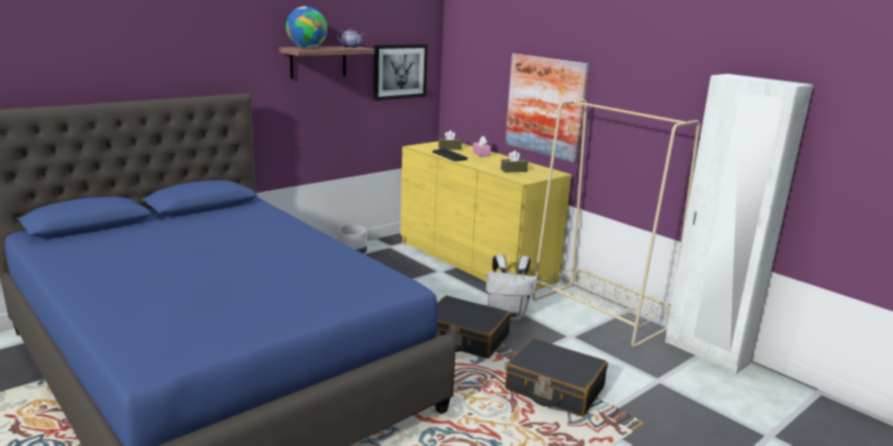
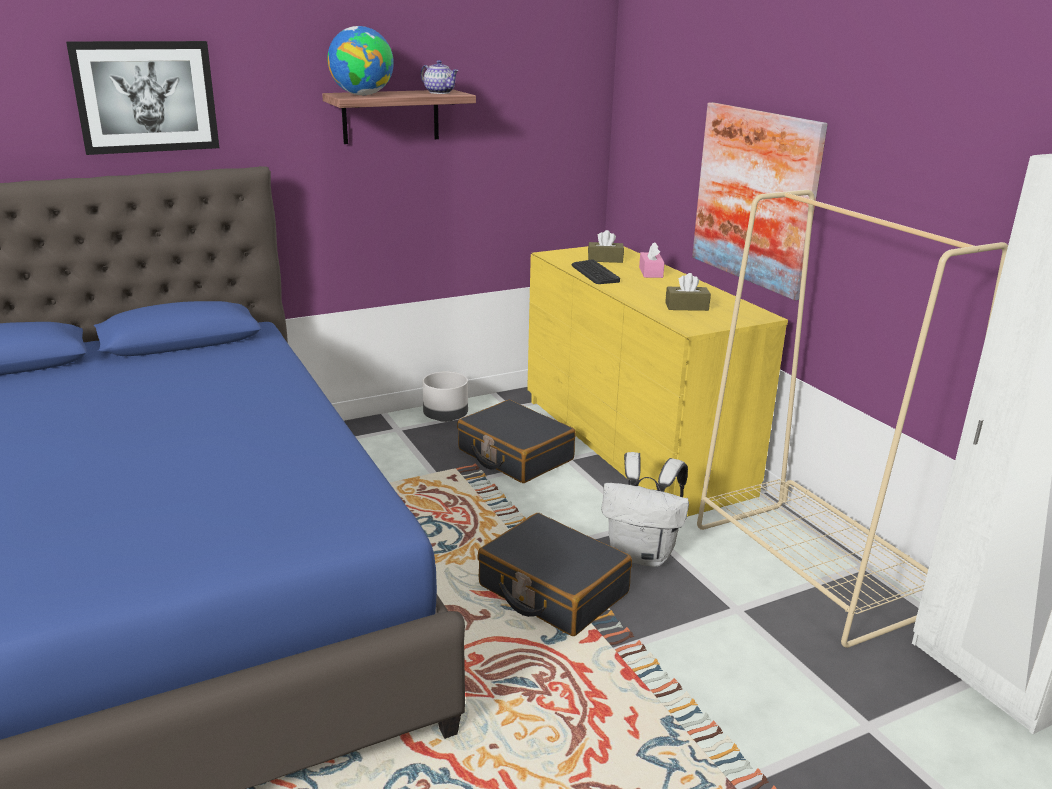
camera: 15 degrees right, 5 degrees up
picture [373,44,428,101] -> picture moved to [66,41,219,155]
black suitcase [505,338,608,417] -> black suitcase moved to [457,400,576,483]

